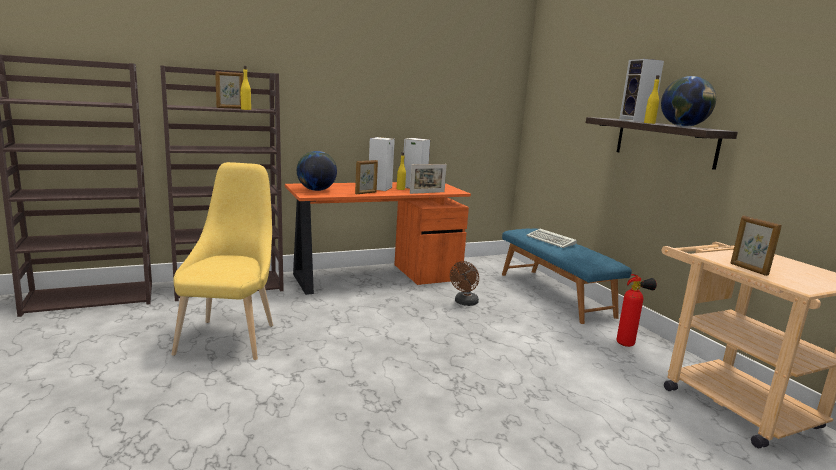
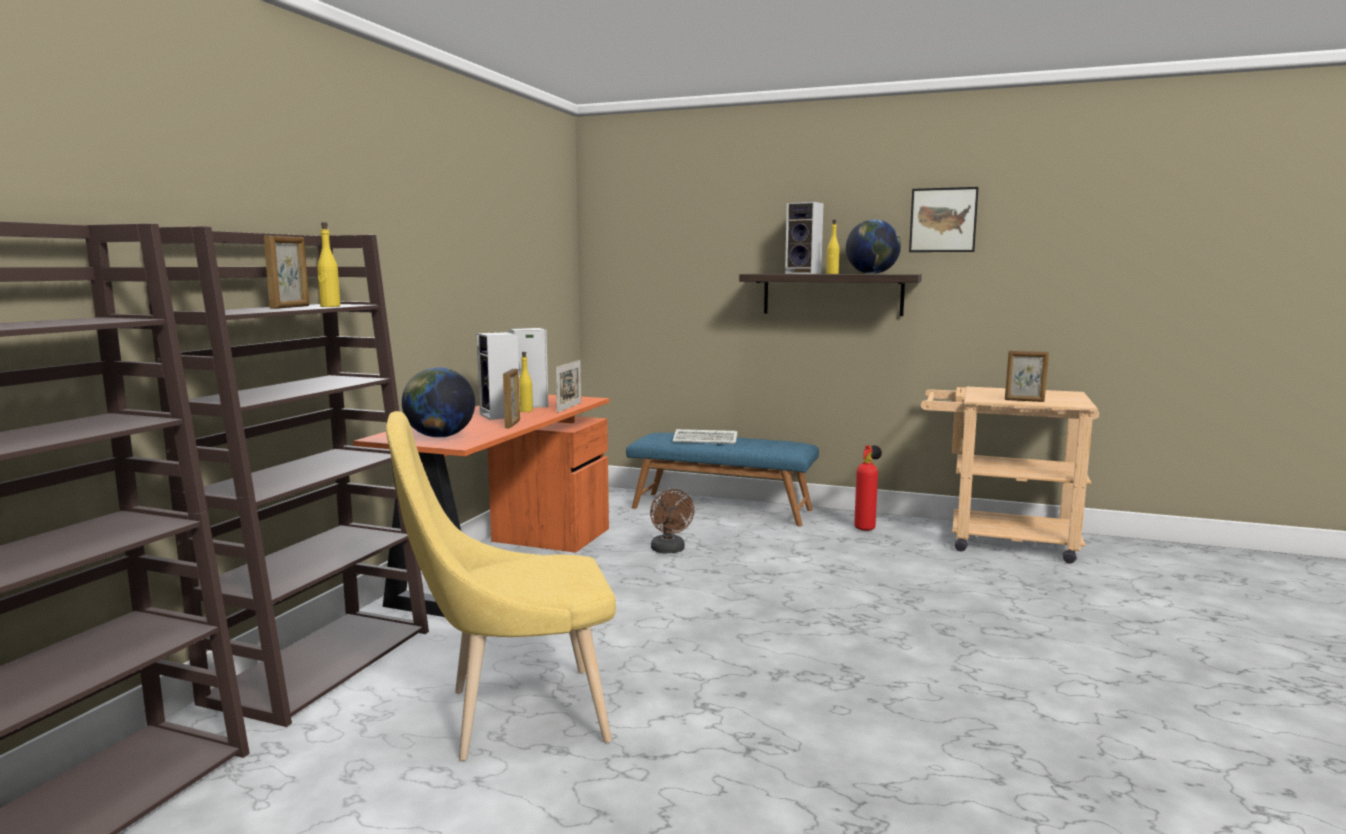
camera: 45 degrees left, 5 degrees down
yellow chair [172,162,273,360] -> yellow chair turned 60 degrees counterclockwise [386,411,616,761]
none -> picture [909,187,979,252]

